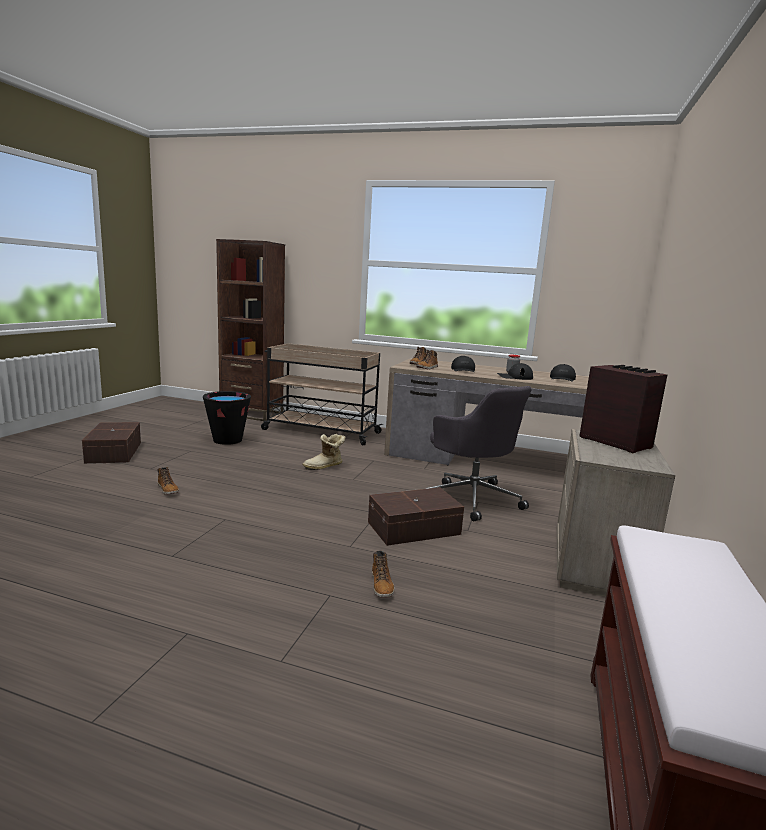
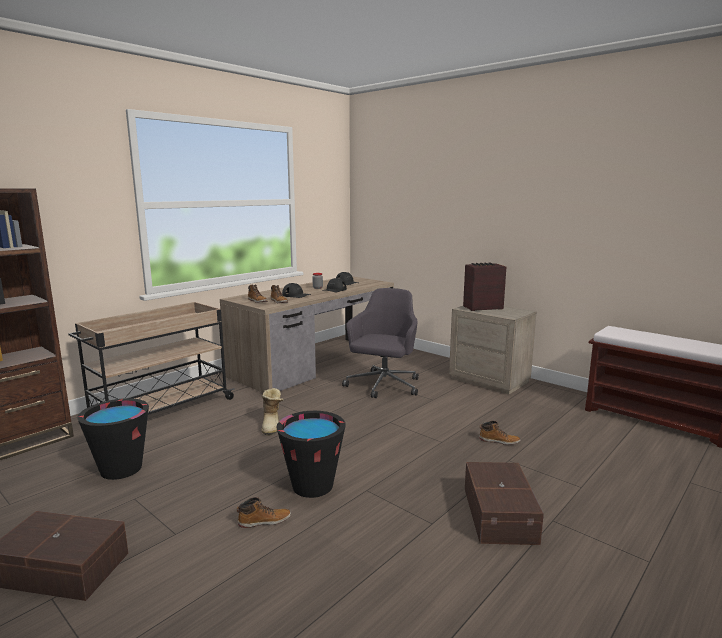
camera: 65 degrees left, 0 degrees up
brown storage box [368,487,464,546] -> brown storage box moved to [465,462,544,545]
grey office chair [426,386,532,521] -> grey office chair turned 60 degrees counterclockwise [342,288,419,398]
none -> black bucket [276,411,346,498]

